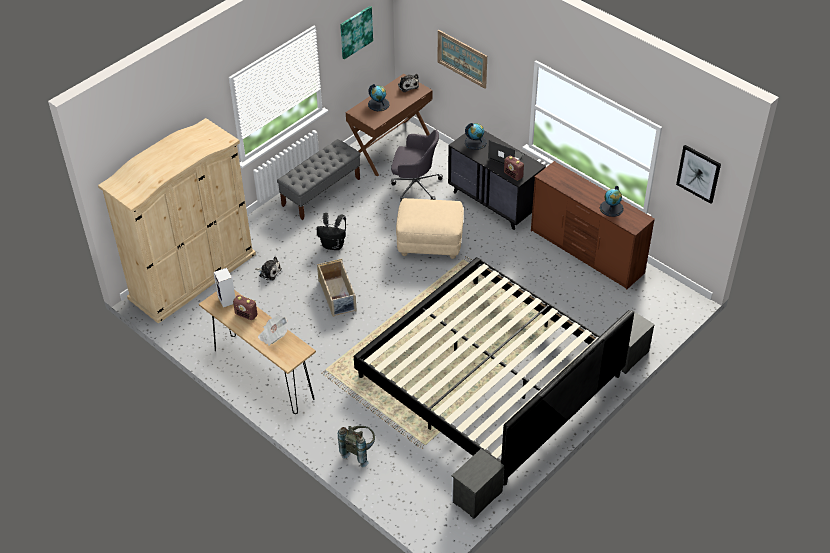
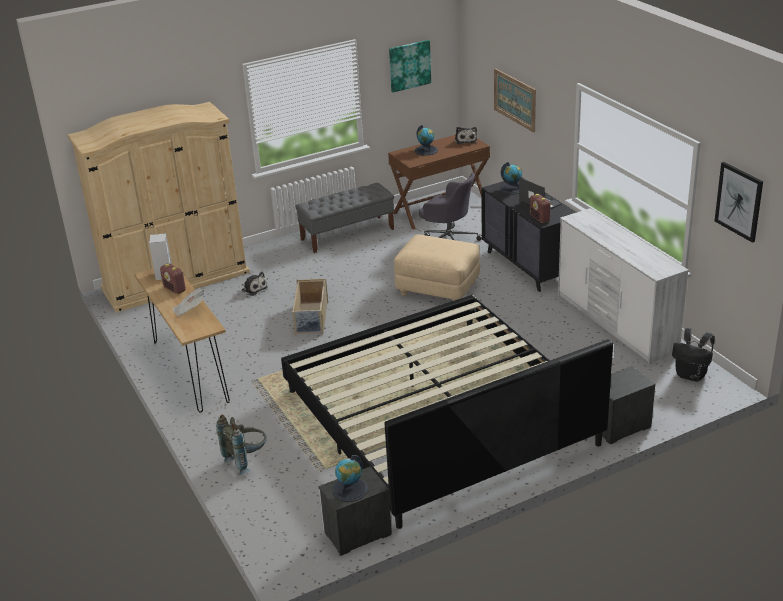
camera: 20 degrees right, 15 degrees down
black backpack [317,213,346,250] -> black backpack moved to [672,328,715,381]
brown dresser [531,161,655,290] -> white dresser [558,208,689,364]
globe [600,186,624,217] -> globe moved to [332,455,368,502]

